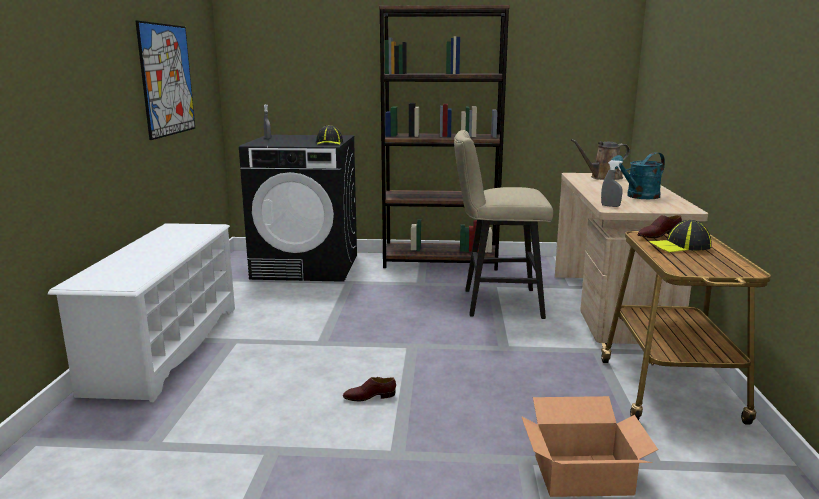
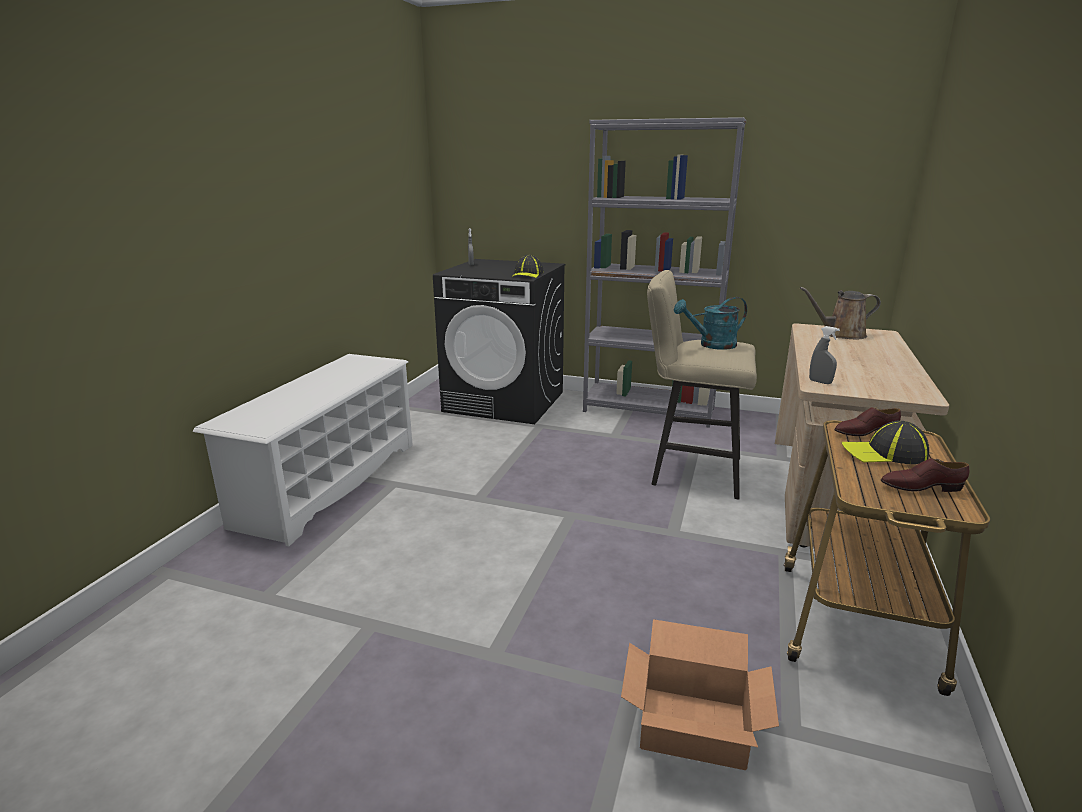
camera: 15 degrees right, 5 degrees up
picture [135,20,195,140] -> none
brown shoe [343,377,396,401] -> brown shoe moved to [881,458,969,492]
brown bookcase [379,5,510,271] -> grey bookcase [583,117,746,428]
turquoise watering can [612,152,665,199] -> turquoise watering can moved to [674,297,747,350]

